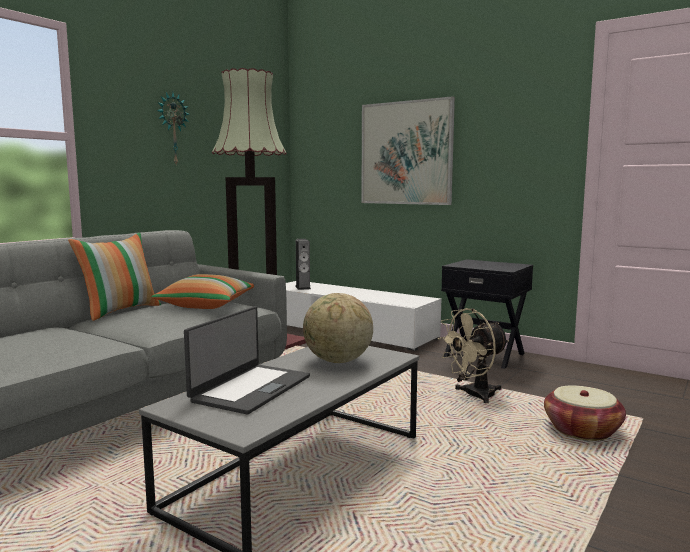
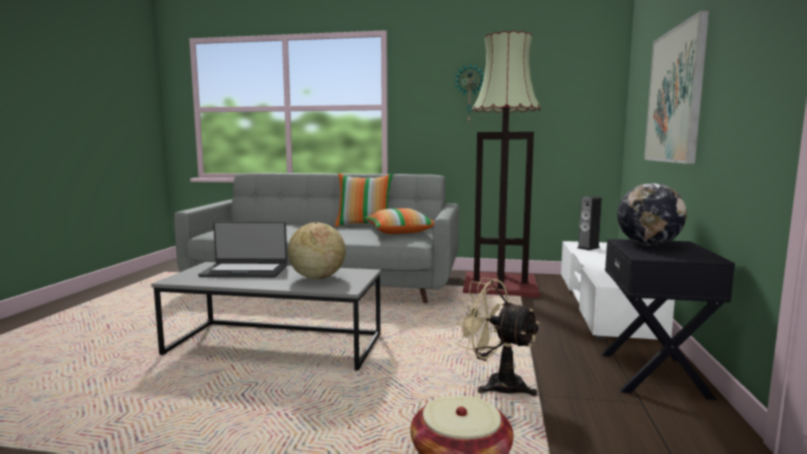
camera: 65 degrees right, 0 degrees up
none -> globe [617,183,687,246]

